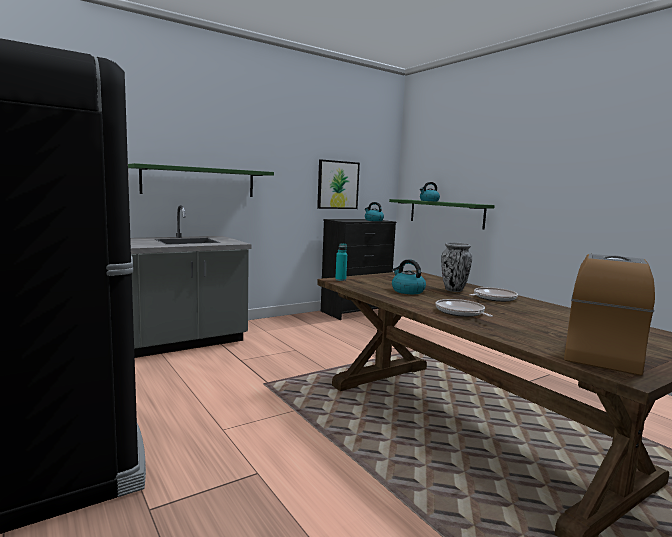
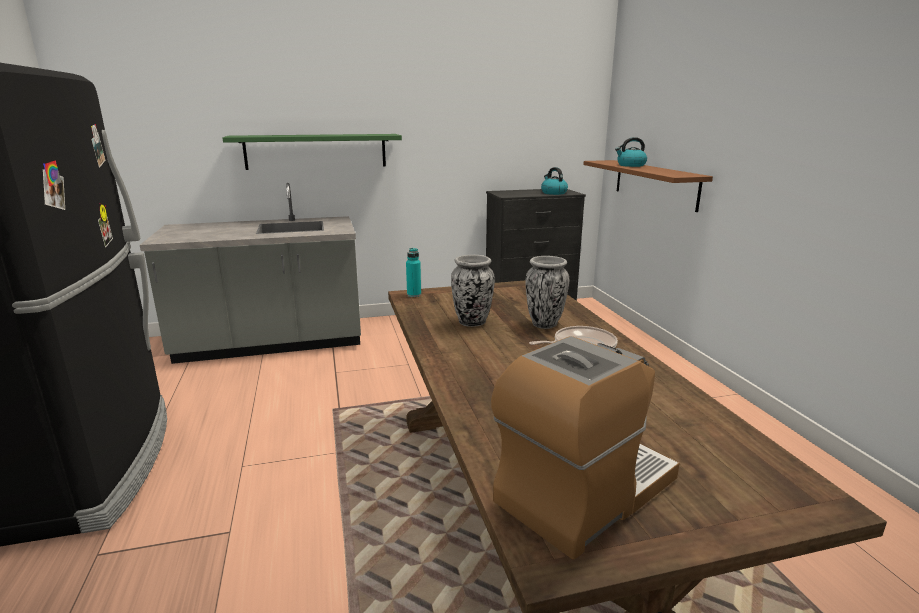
camera: 20 degrees right, 10 degrees up
picture [317,159,360,209] -> none
green shelf [389,199,495,229] -> brown shelf [583,160,713,212]
kettle [392,259,426,294] -> vase [451,255,495,327]
frying pan [436,299,493,317] -> none

